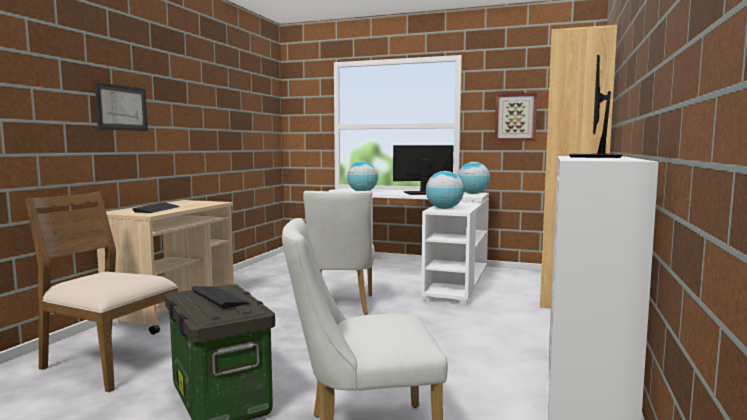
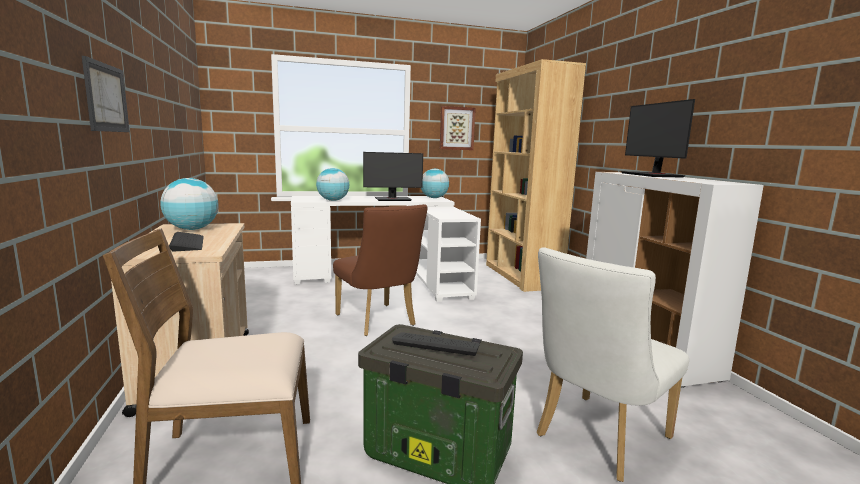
camera: 35 degrees left, 5 degrees up
white chair [303,191,374,315] -> brown chair [333,204,428,336]
monitor [393,145,453,195] -> monitor turned 150 degrees counterclockwise [363,152,423,201]
globe [426,171,464,209] -> globe moved to [160,178,219,230]

